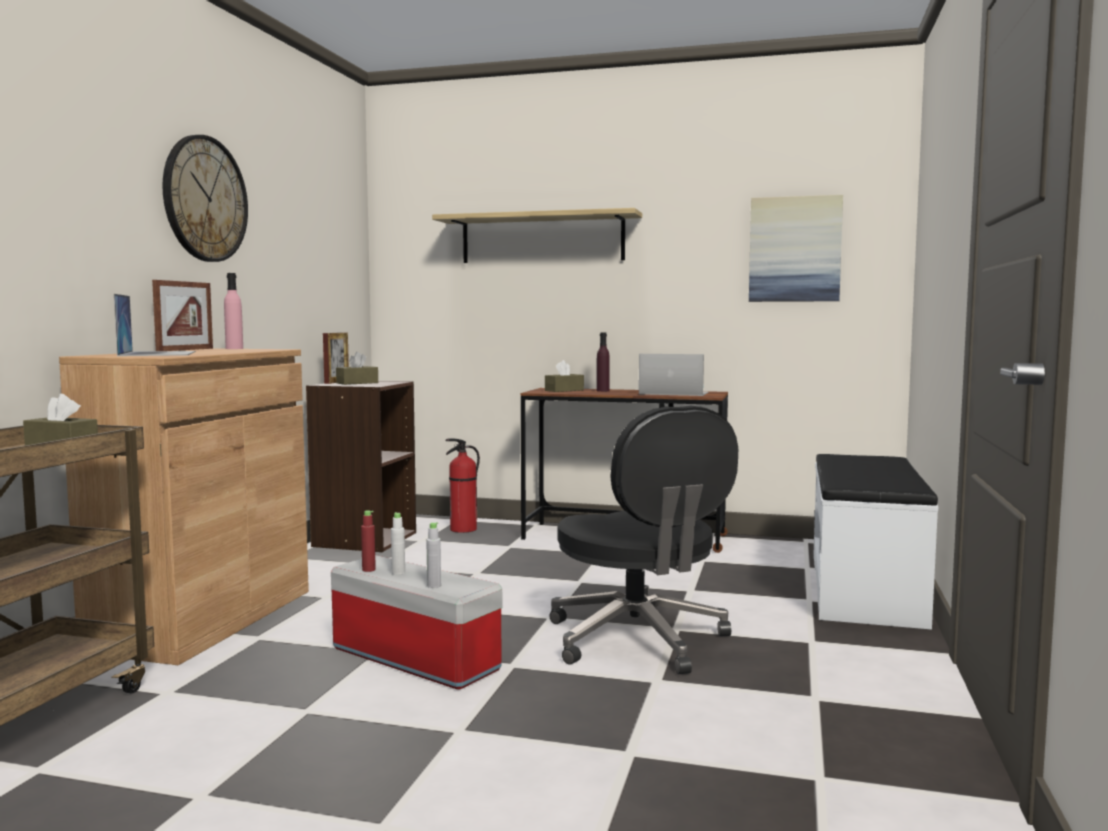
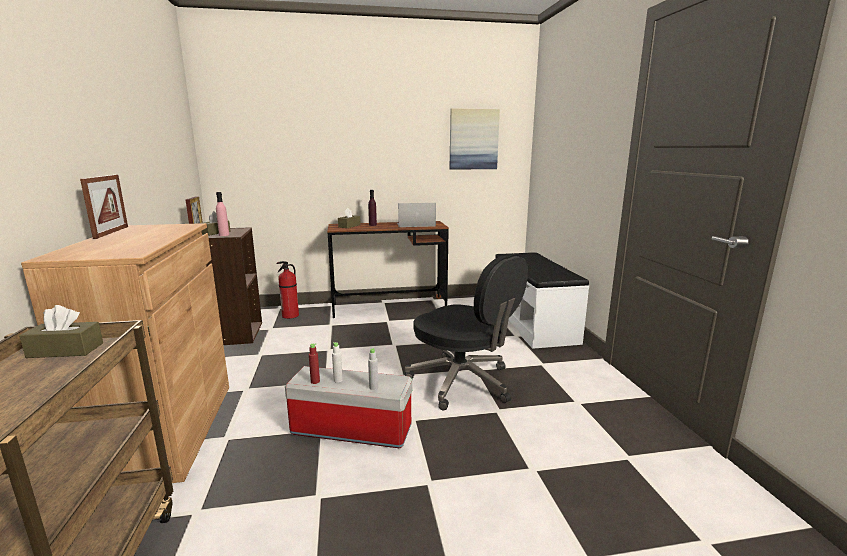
camera: 25 degrees left, 10 degrees up
laptop [114,294,196,356] -> none
wall clock [162,135,248,262] -> none
pink bottle [224,273,243,349] -> pink bottle moved to [216,192,229,236]
shelf [432,208,642,263] -> none

